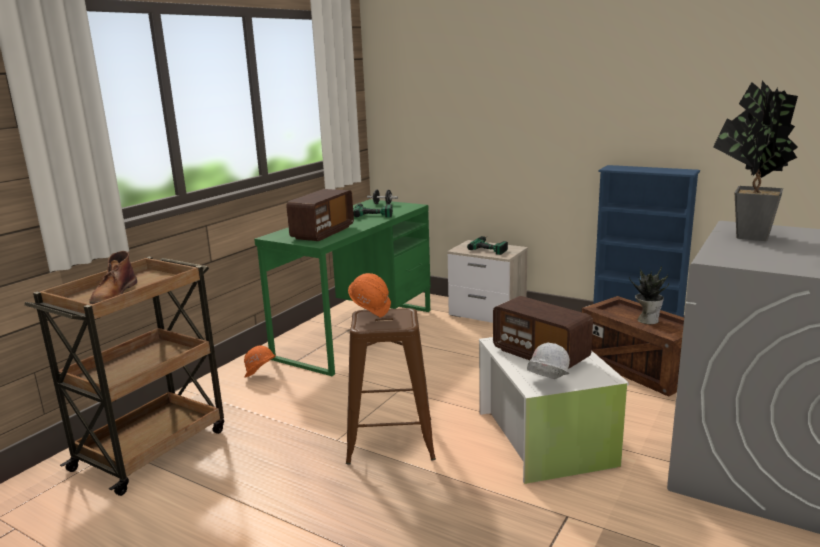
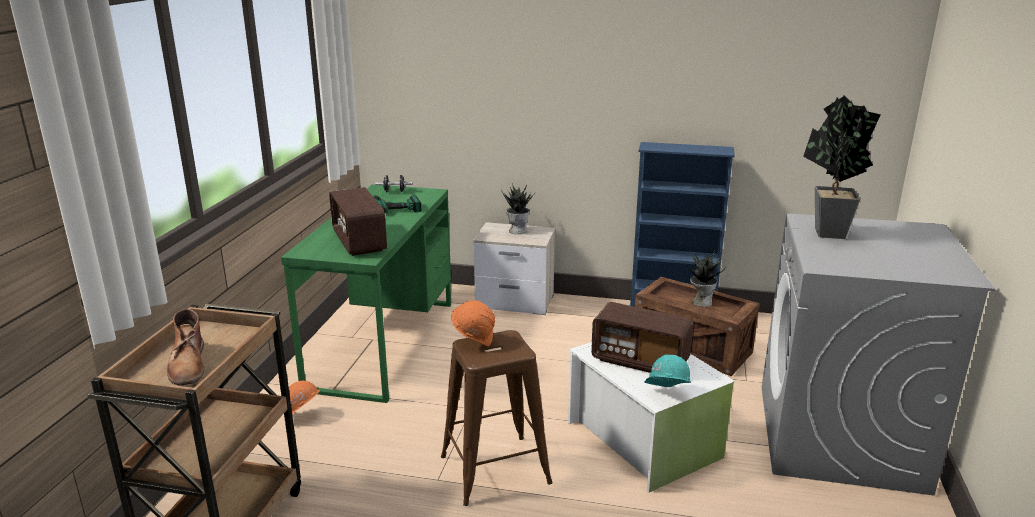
camera: 20 degrees left, 5 degrees up
radio [286,189,354,241] -> radio turned 150 degrees clockwise [329,187,387,256]
power drill [467,236,508,255] -> potted plant [501,183,535,234]
white hard hat [527,342,570,379] -> turquoise hard hat [644,354,691,387]

